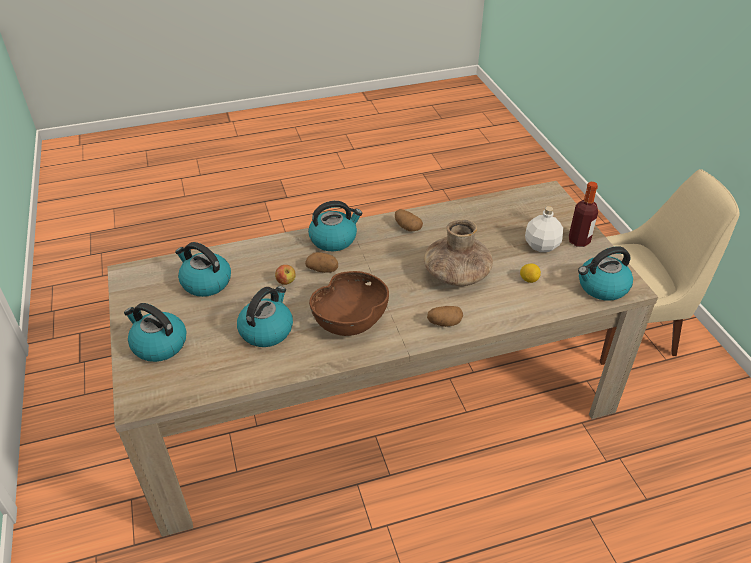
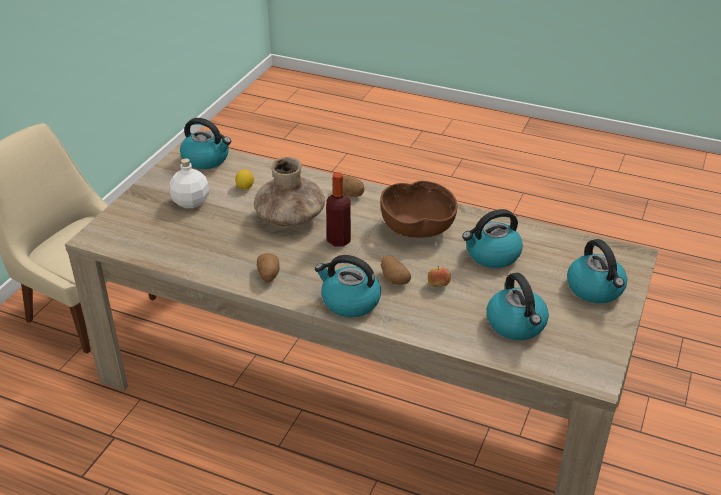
camera: 140 degrees left, 5 degrees down
bottle [569,182,598,247] -> bottle moved to [326,172,351,247]

